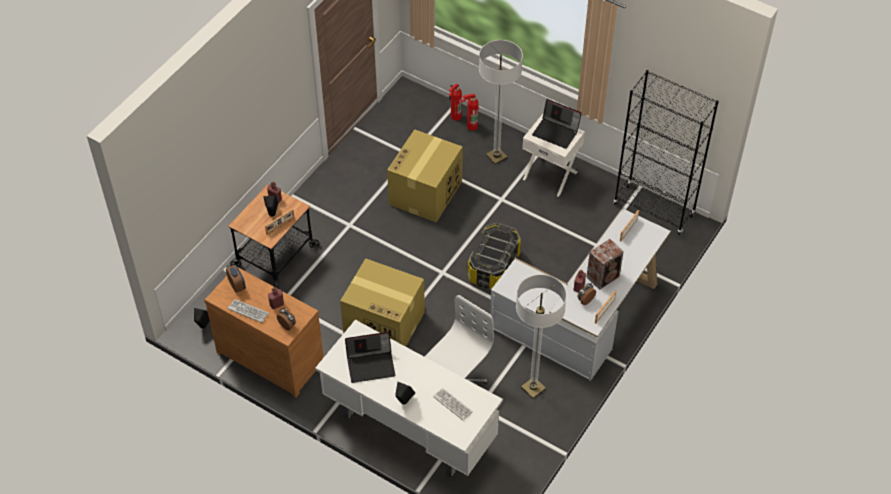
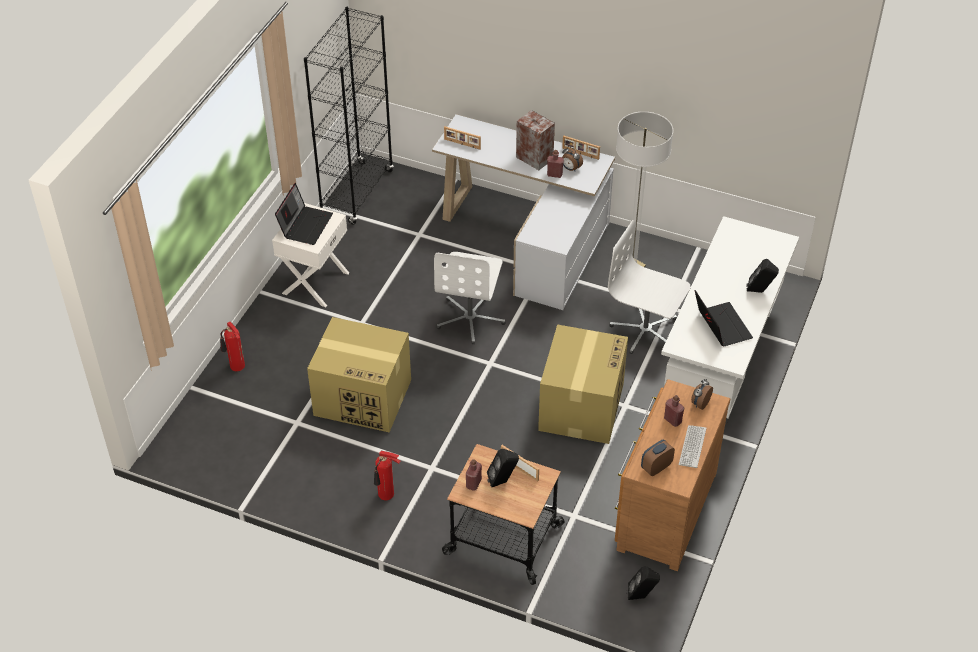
camera: 100 degrees left, 5 degrees down
keyboard [433,388,473,421] -> none
fire extinguisher [449,83,462,121] -> fire extinguisher moved to [374,451,400,500]
storage box [467,222,521,289] -> white office chair [434,252,506,345]
floor lamp [479,40,523,164] -> none

